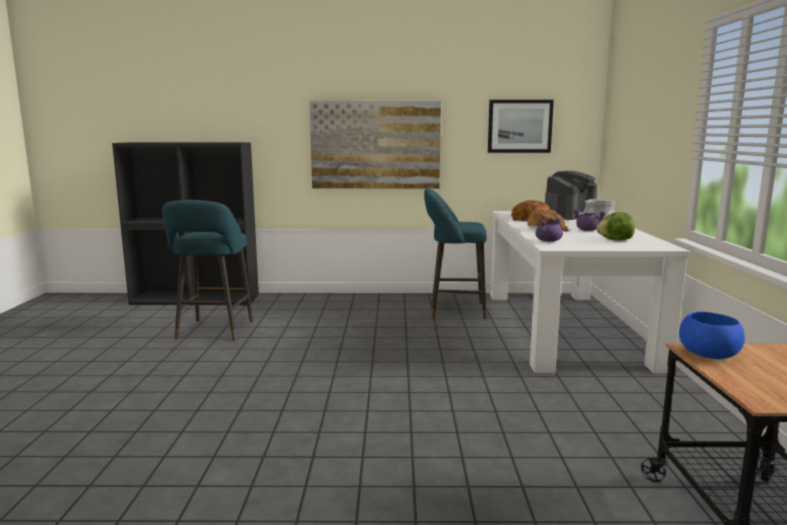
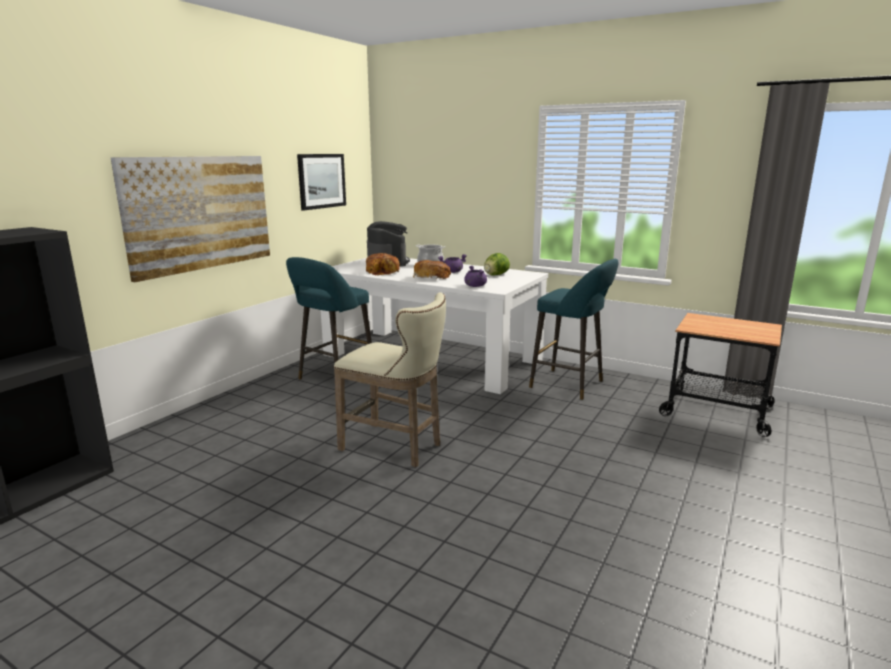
camera: 60 degrees left, 5 degrees up
turquoise stool [162,200,253,340] -> turquoise stool moved to [529,259,618,400]
blue bowl [679,312,745,359] -> none
none -> beige stool [334,292,446,467]

